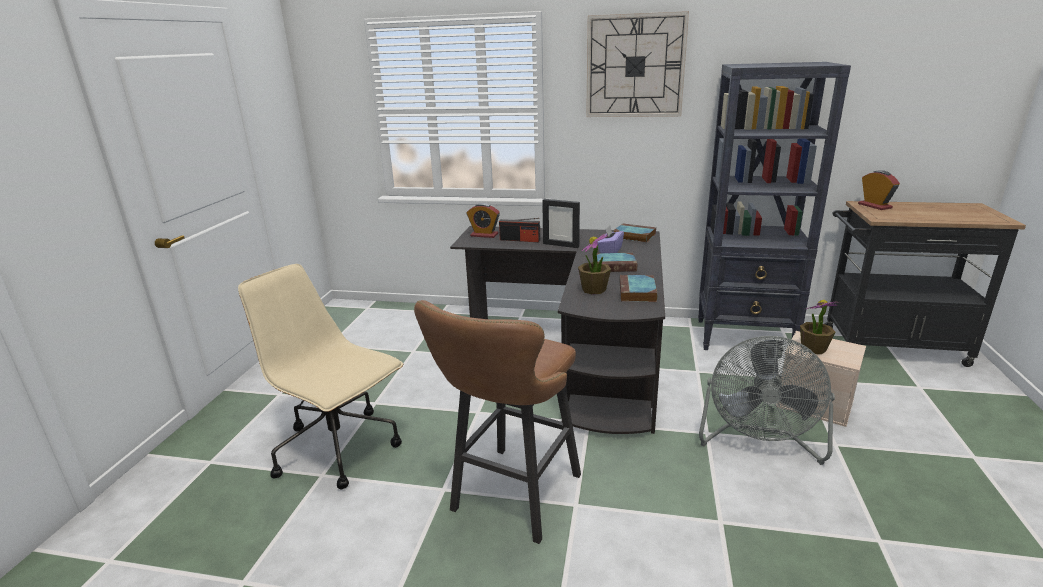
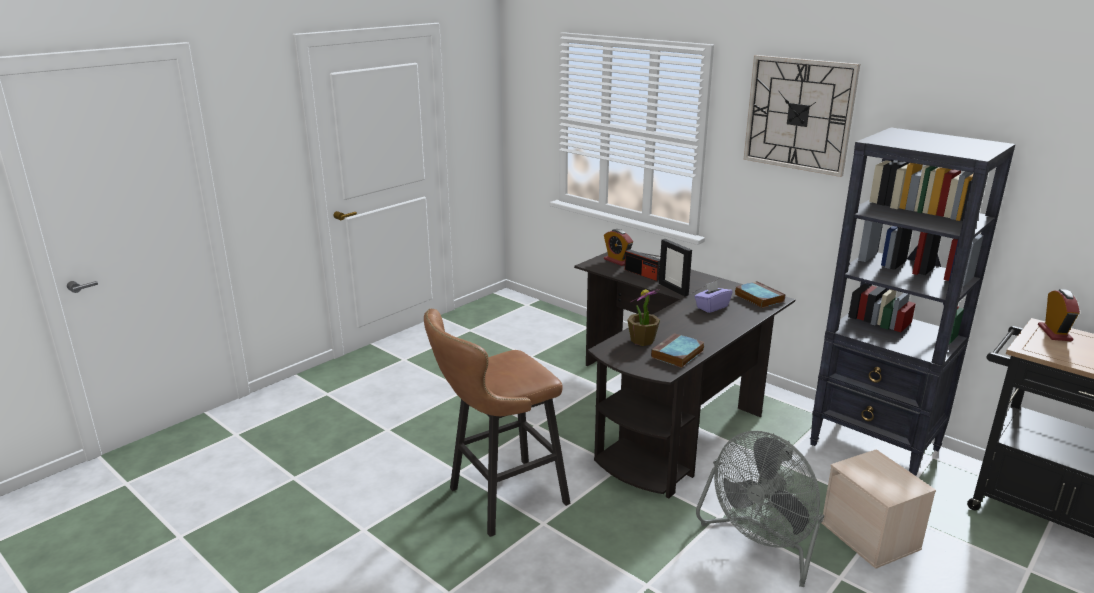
camera: 30 degrees right, 0 degrees up
beige office chair [238,264,403,489] -> none
book [597,253,637,272] -> none
potted plant [800,300,840,354] -> none

